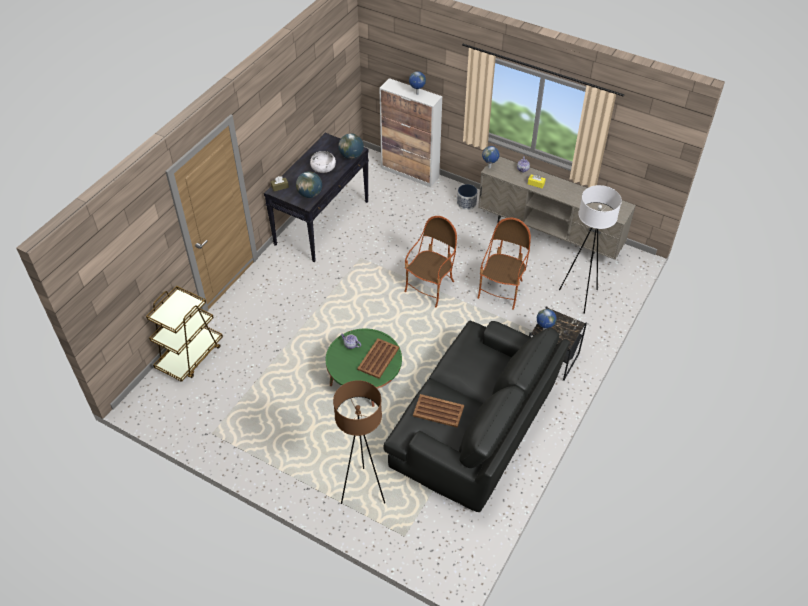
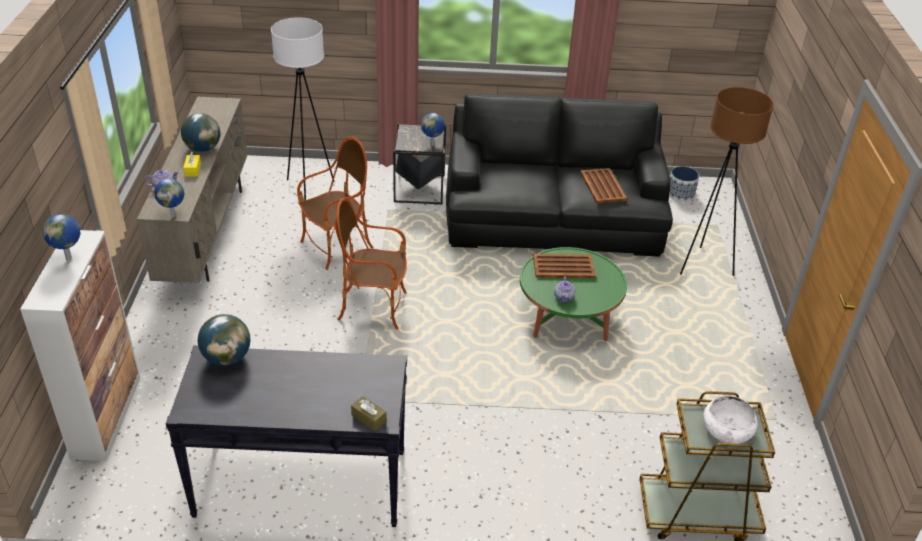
camera: 120 degrees left, 10 degrees down
globe [296,171,322,198] -> globe moved to [181,113,220,152]
white bowl [310,151,336,173] -> white bowl moved to [703,396,757,444]
planter [457,184,478,210] -> planter moved to [669,166,699,202]
armchair [478,218,531,309] -> armchair turned 150 degrees clockwise [297,137,373,270]

